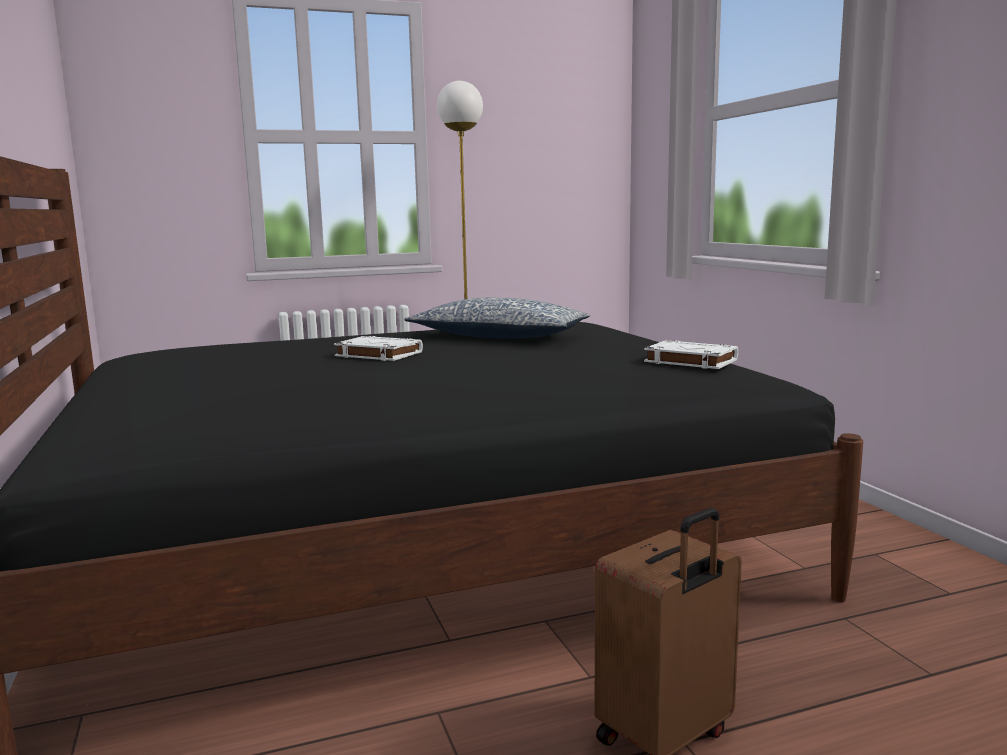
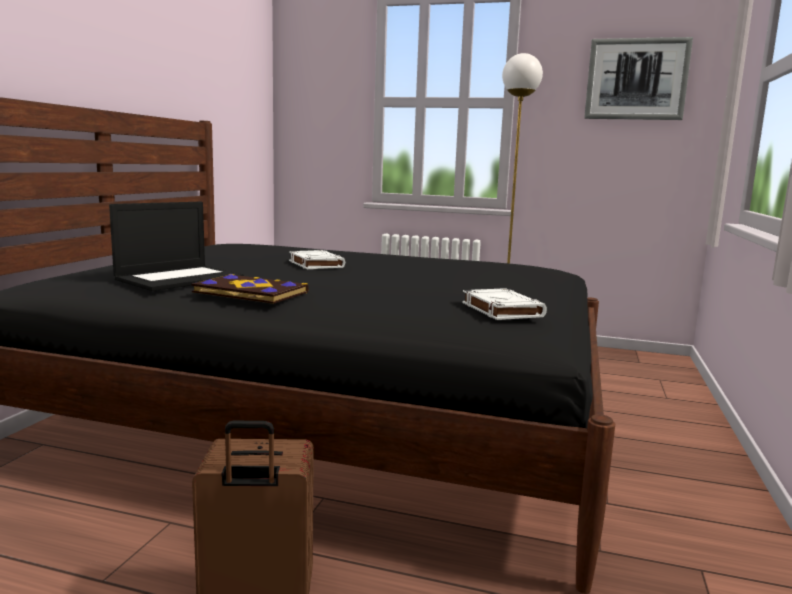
camera: 35 degrees right, 0 degrees up
pillow [404,297,590,339] -> none
none -> laptop [109,202,244,291]
none -> book [192,274,309,304]
none -> picture [584,37,693,120]

